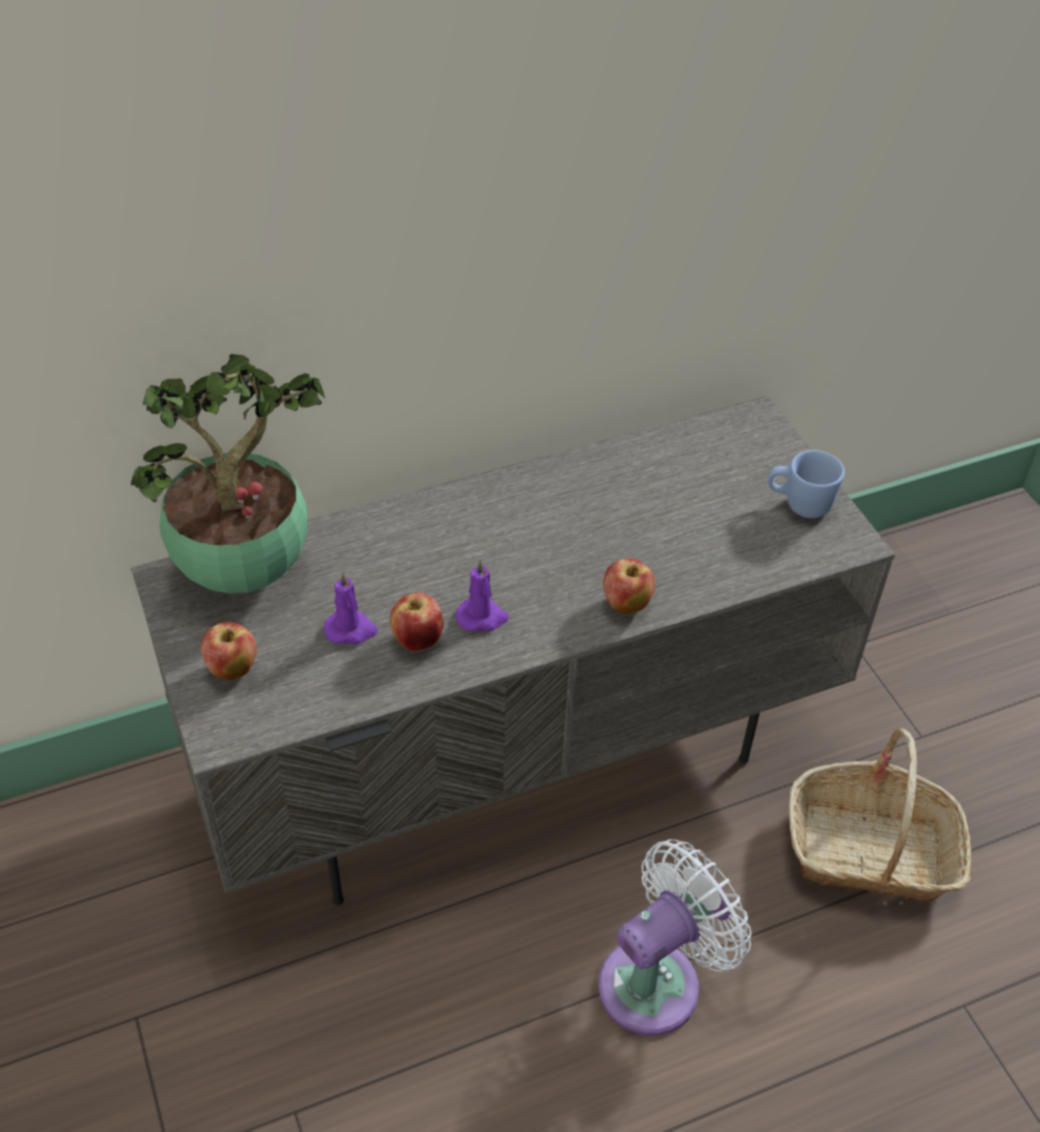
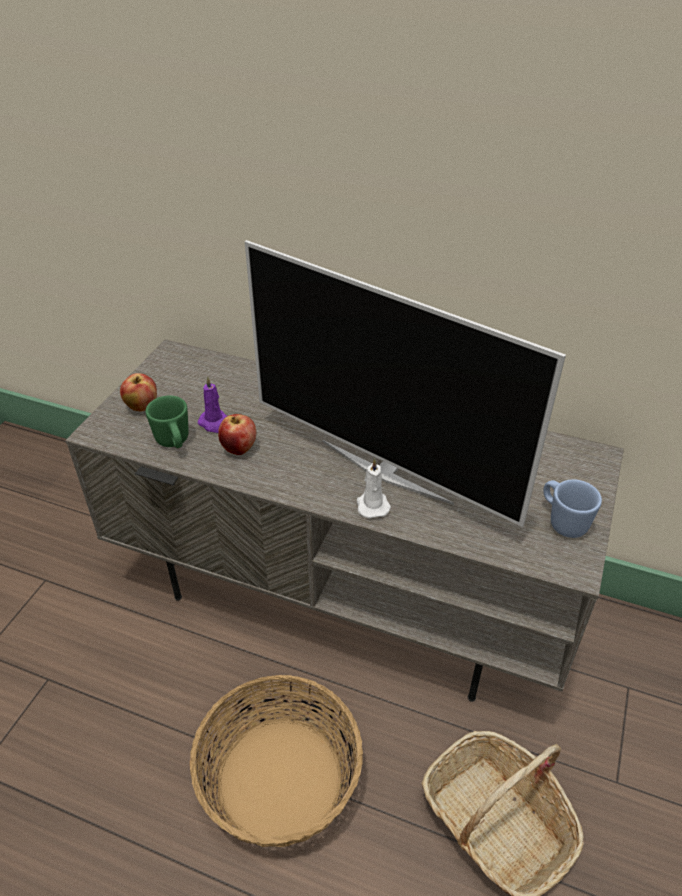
camera: 45 degrees right, 5 degrees down
potted plant [131,354,325,594] -> none
purple candle [456,559,509,632] -> none
white fan [598,839,752,1036] -> basket [190,675,363,847]
apple [603,559,656,614] -> white candle [357,458,391,518]
none -> green mug [145,396,189,448]
none -> television [244,240,566,527]

